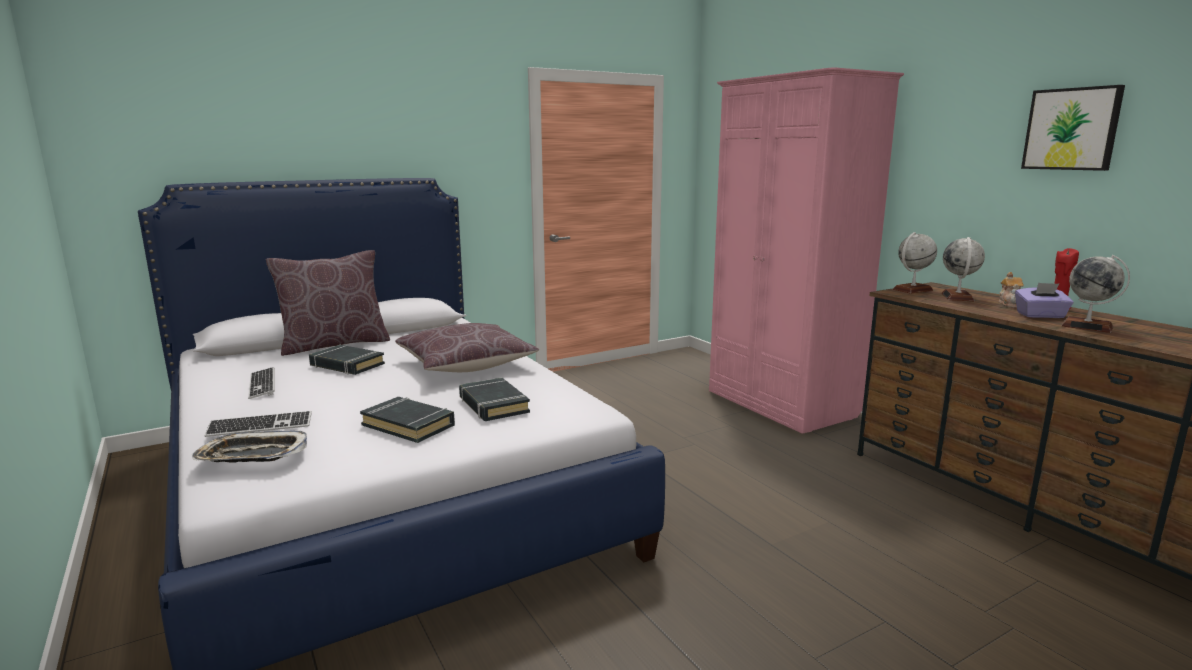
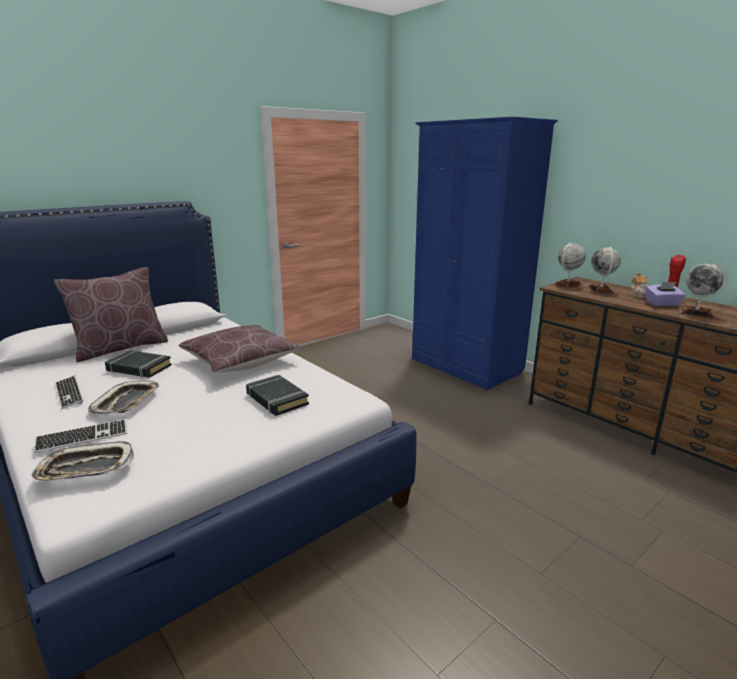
camera: 10 degrees left, 5 degrees up
black book [360,397,455,443] -> none
pink wardrobe [709,68,904,434] -> blue wardrobe [412,117,558,390]
picture [1021,85,1125,171] -> none
none -> tray [88,380,159,415]

